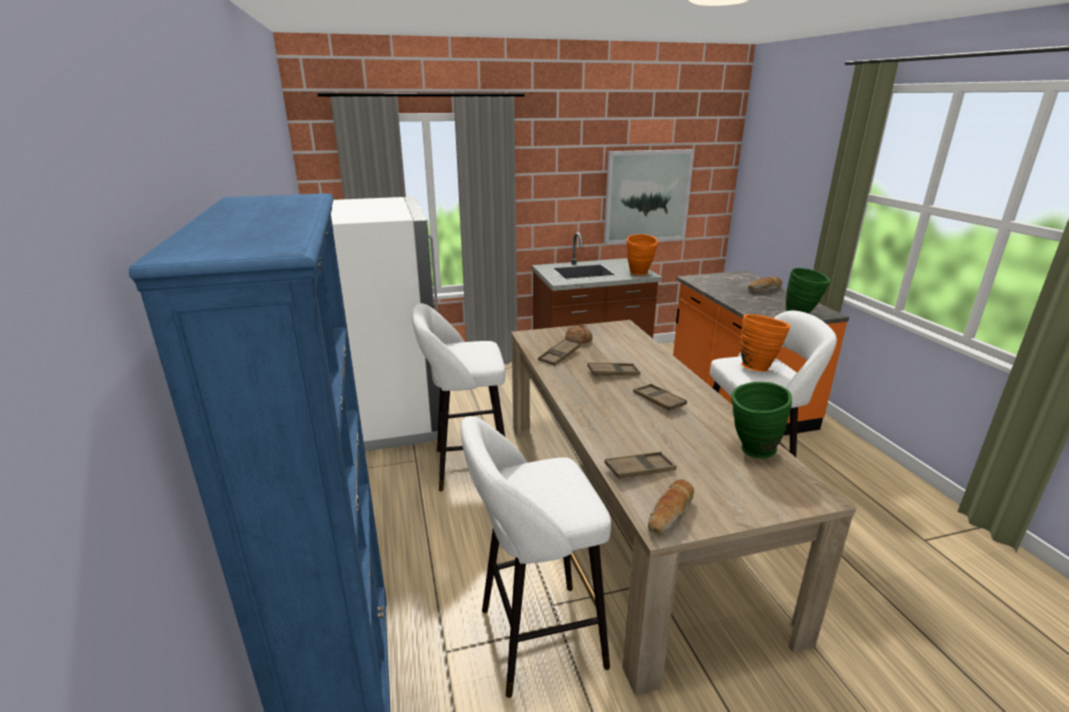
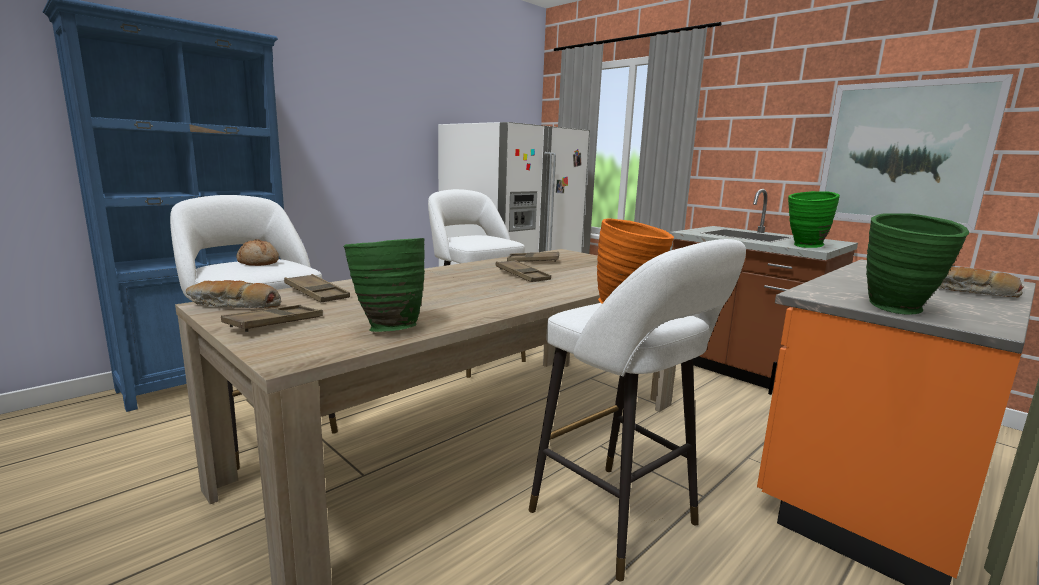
camera: 60 degrees right, 10 degrees down
bread [565,324,593,344] -> bread moved to [236,239,279,266]
orange vase [627,234,658,276] -> green vase [788,191,840,248]
brown tray [633,383,687,411] -> brown tray moved to [221,305,323,332]

